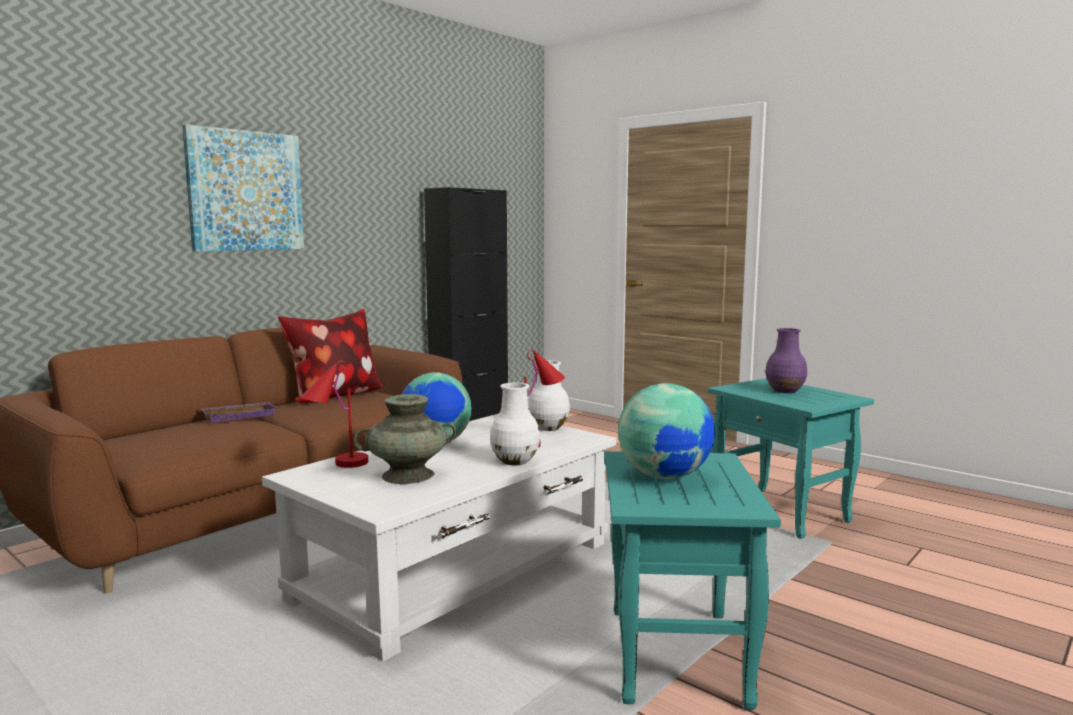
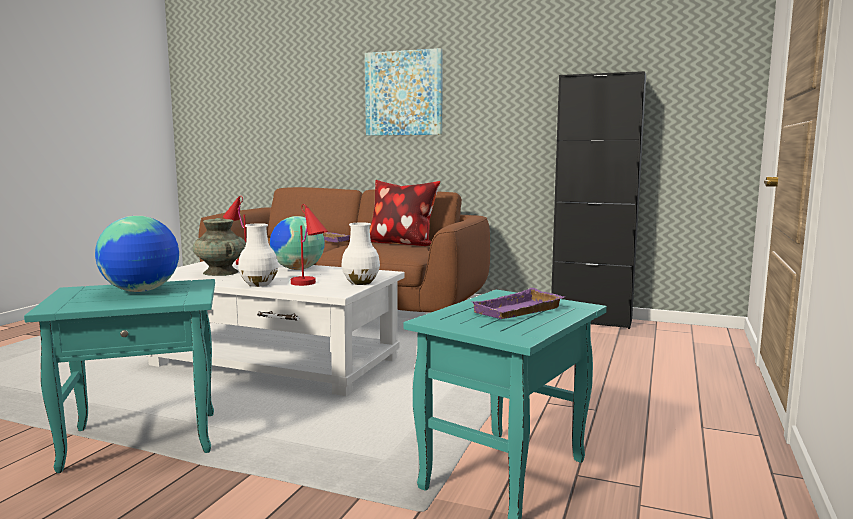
camera: 70 degrees right, 0 degrees up
purple vase [765,328,807,393] -> purple tray [471,288,564,319]

